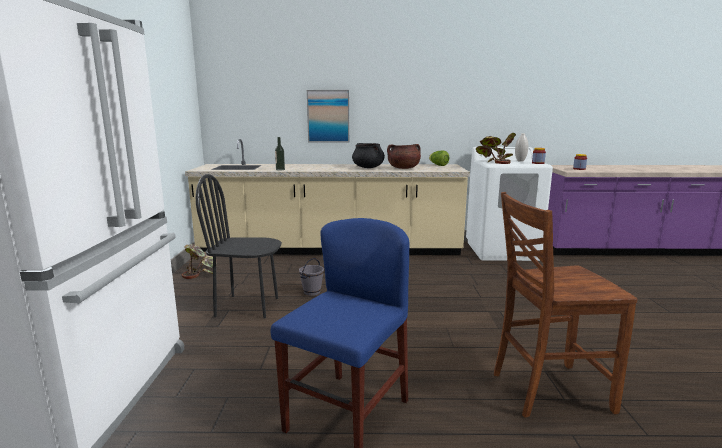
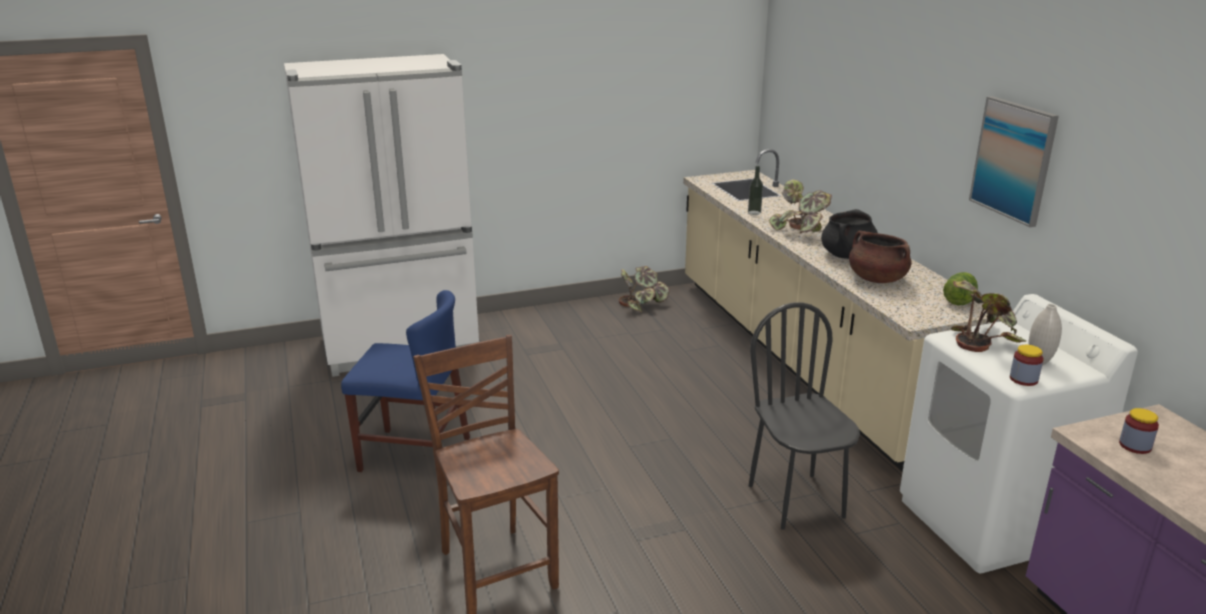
camera: 70 degrees right, 10 degrees up
black chair [196,174,282,318] -> black chair moved to [749,302,860,530]
grey bucket [299,258,324,296] -> none
picture [307,90,349,143] -> picture moved to [969,96,1059,227]
none -> potted plant [769,179,832,233]

